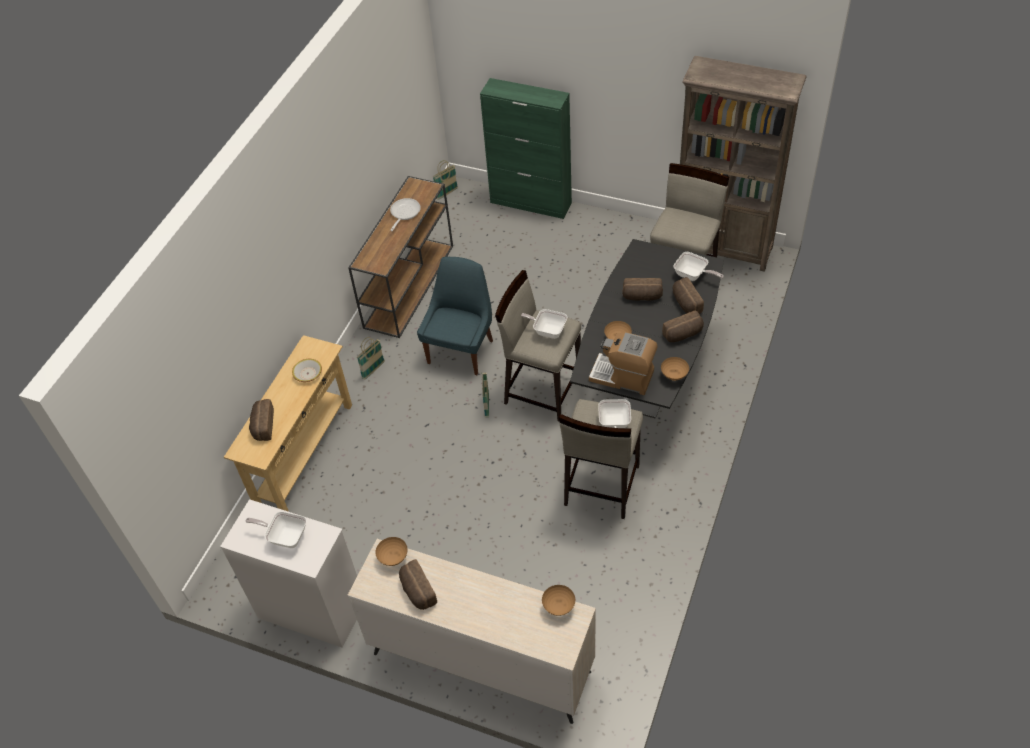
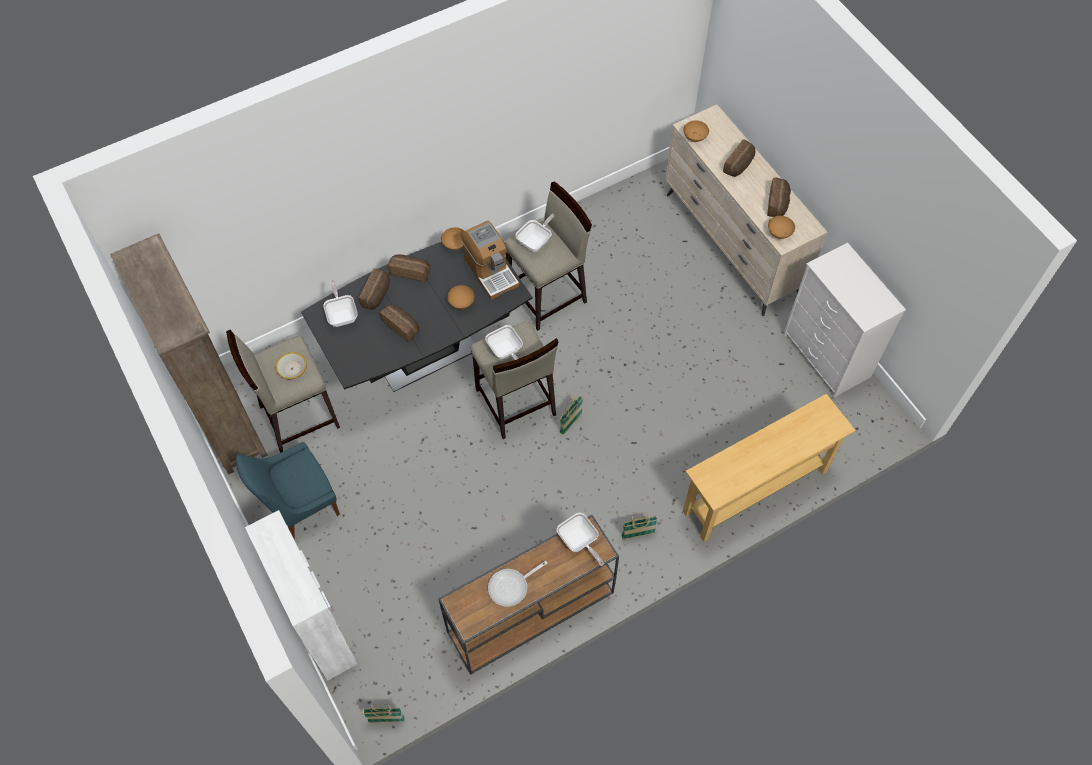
camera: 145 degrees left, 10 degrees up
frying pan [245,512,307,548] -> frying pan moved to [557,513,604,566]
bread [249,399,274,441] -> bread moved to [723,139,756,177]
bowl [292,359,322,382] -> bowl moved to [275,352,307,379]
blue chair [417,257,493,375] -> blue chair moved to [236,442,340,539]
green cabinet [480,78,572,219] -> white cabinet [245,510,357,681]

